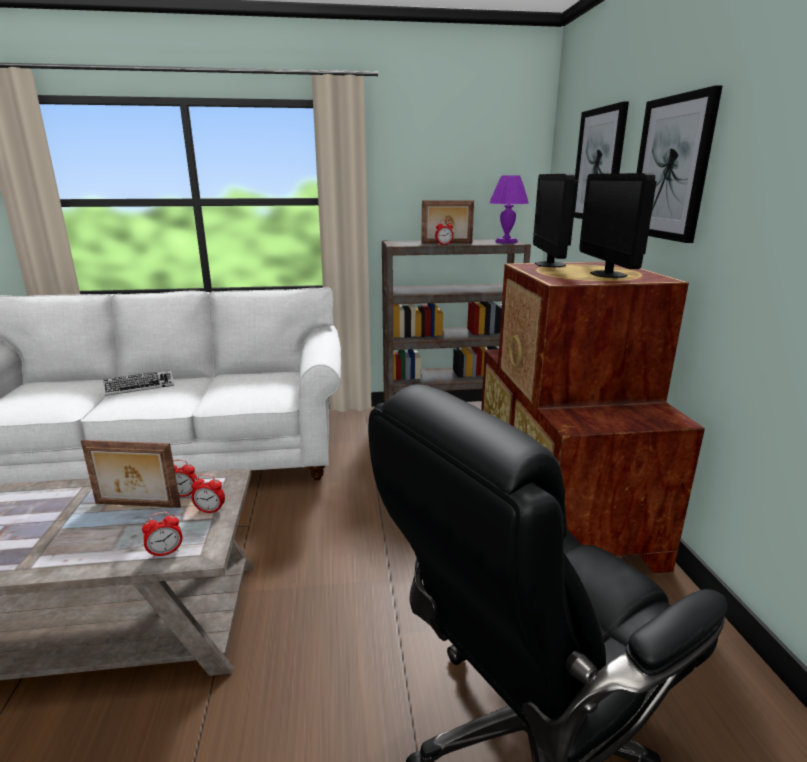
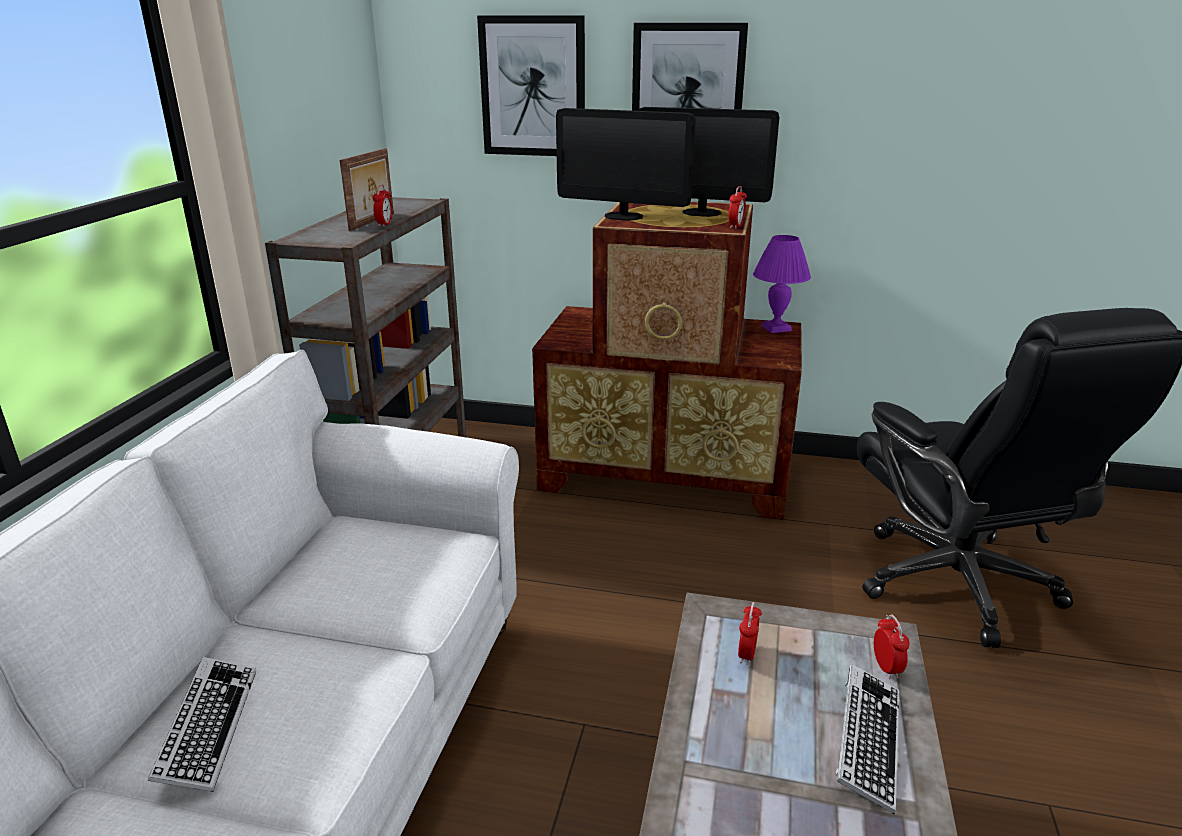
camera: 70 degrees left, 5 degrees up
picture frame [81,440,181,508] -> none
alarm clock [192,474,225,513] -> alarm clock moved to [728,186,747,229]
purple table lamp [489,175,529,244] -> purple table lamp moved to [753,235,811,333]
none -> keyboard [835,664,899,814]

